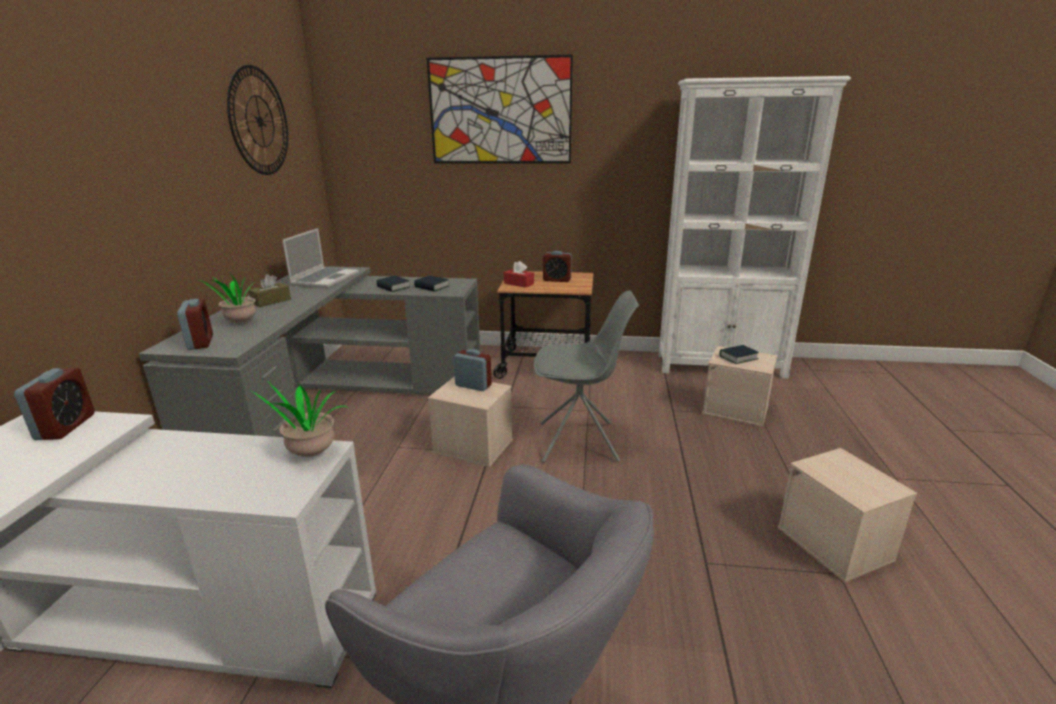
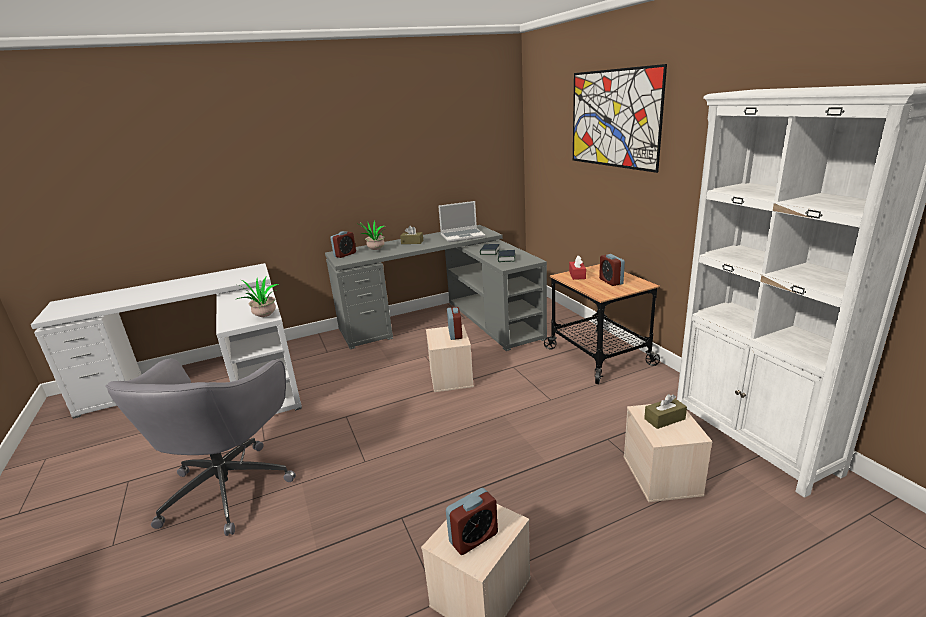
camera: 60 degrees right, 0 degrees up
alarm clock [14,368,95,440] -> alarm clock moved to [446,488,498,555]
wall clock [227,65,288,175] -> none
grey chair [534,290,639,463] -> none
book [719,345,759,364] -> brown tissue box [644,394,687,429]

